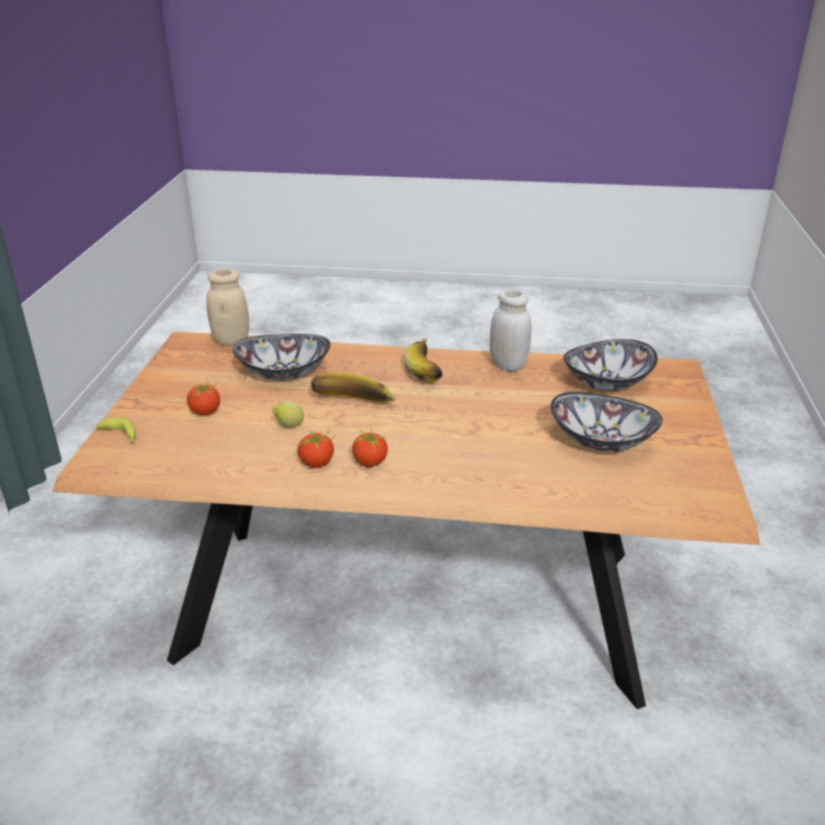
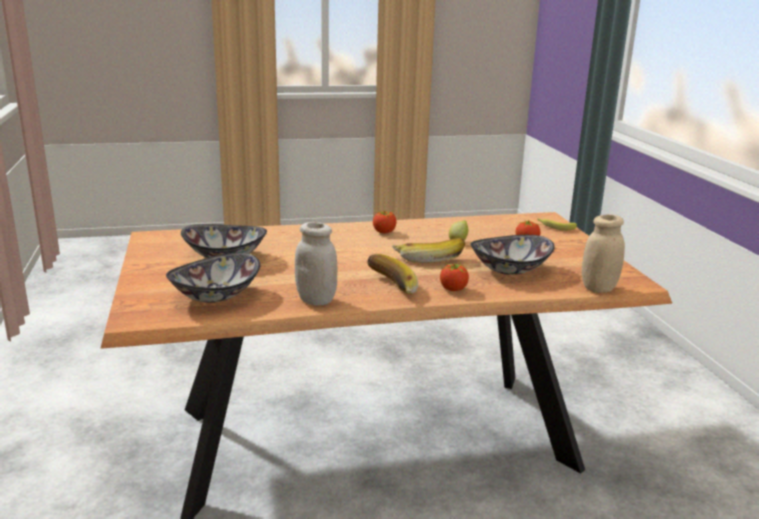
camera: 160 degrees right, 10 degrees down
tomato [298,430,335,468] -> tomato moved to [440,263,469,291]

